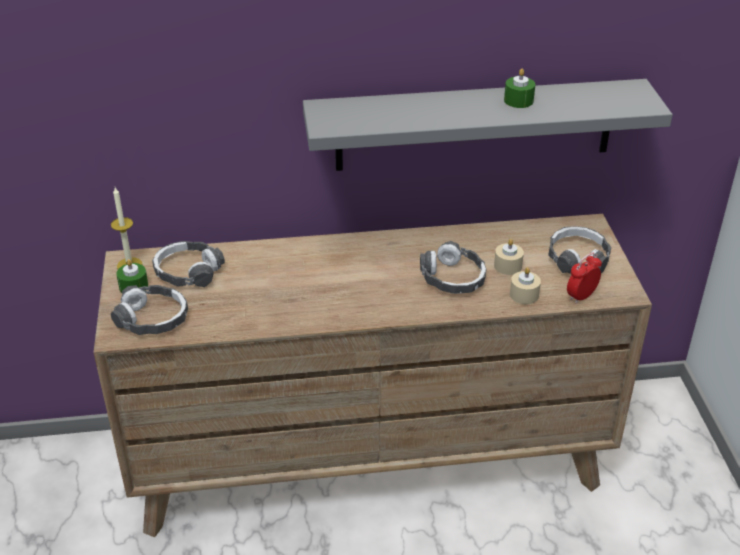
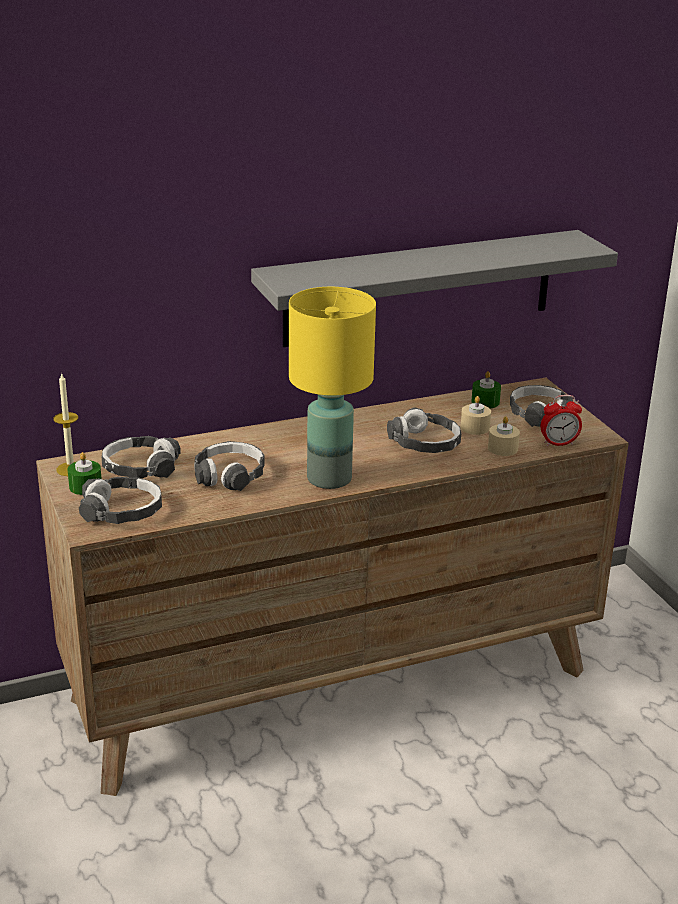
camera: 15 degrees left, 10 degrees down
green candle [504,69,535,108] -> green candle moved to [471,371,501,408]
alarm clock [567,253,602,304] -> alarm clock turned 135 degrees counterclockwise [541,395,582,447]
none -> headphones [194,441,264,491]
none -> yellow table lamp [289,287,376,489]

